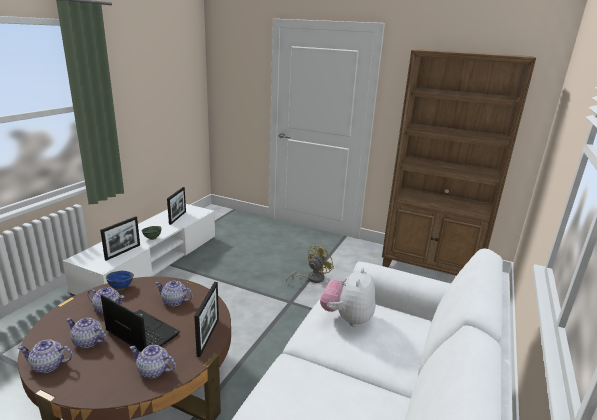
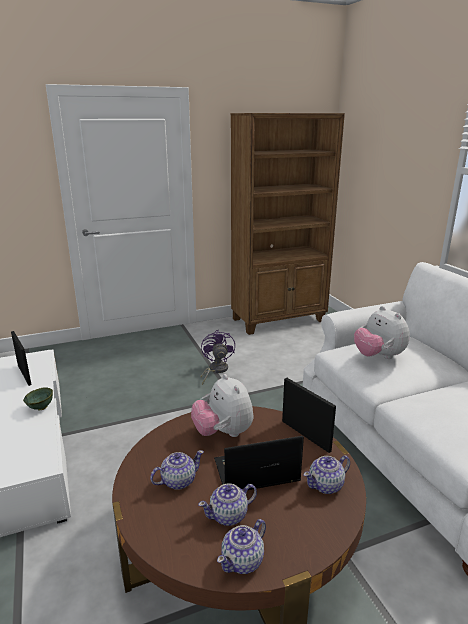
camera: 45 degrees left, 0 degrees up
picture frame [100,216,140,261] -> none
blue bowl [106,271,134,290] -> none
teapot [156,281,193,306] -> plush toy [191,374,253,437]
yellow fan [286,244,334,283] -> purple fan [200,330,235,385]

